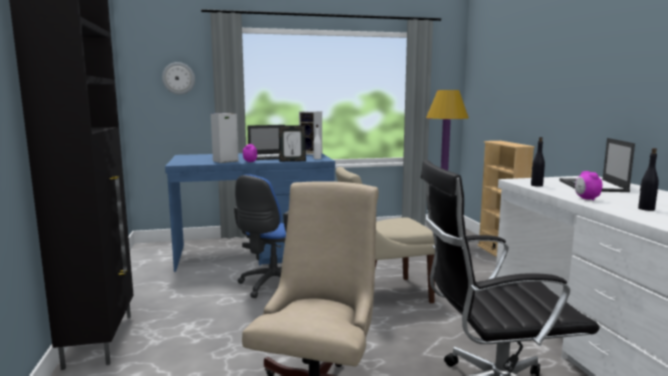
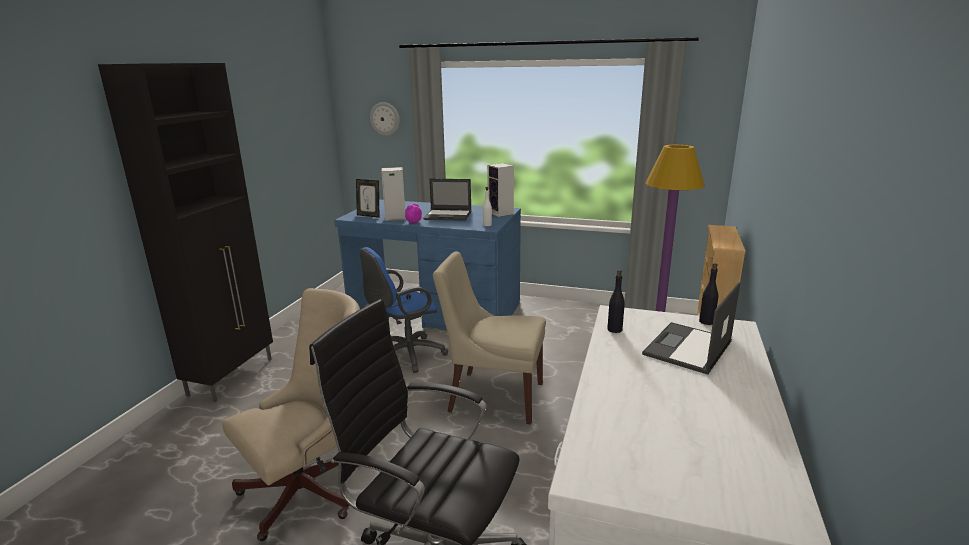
camera: 30 degrees right, 10 degrees up
picture frame [279,125,306,162] -> picture frame moved to [356,179,379,218]
alarm clock [575,171,602,201] -> none
black bottle [638,148,659,211] -> black bottle moved to [699,263,718,325]

